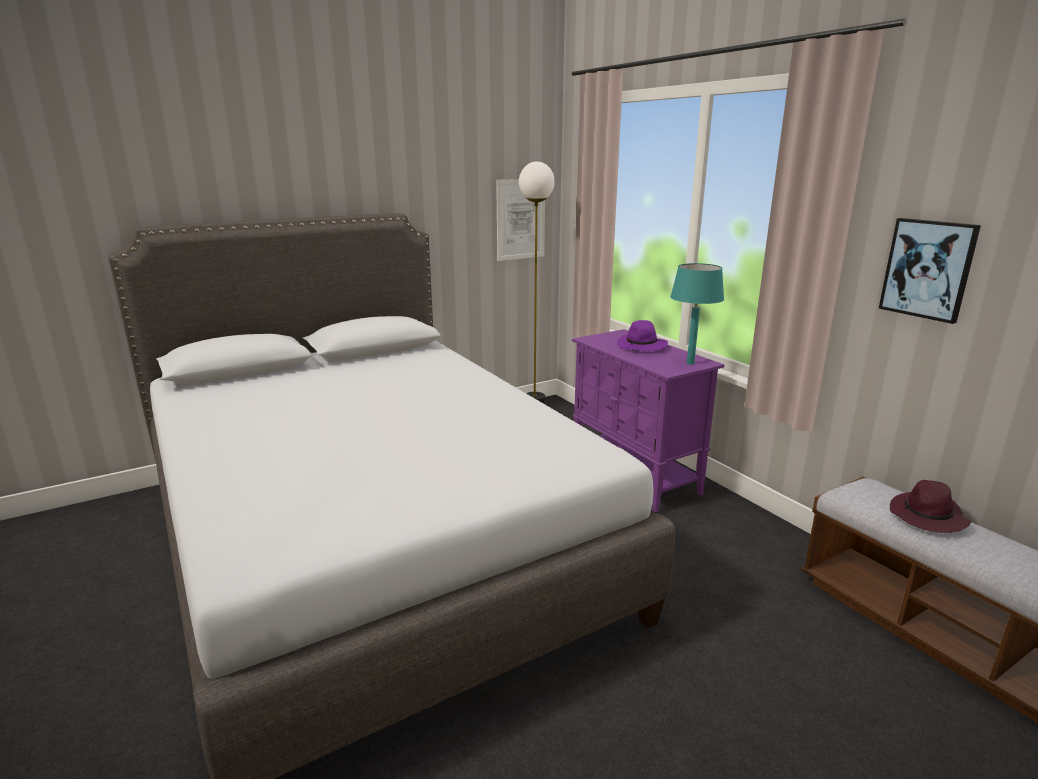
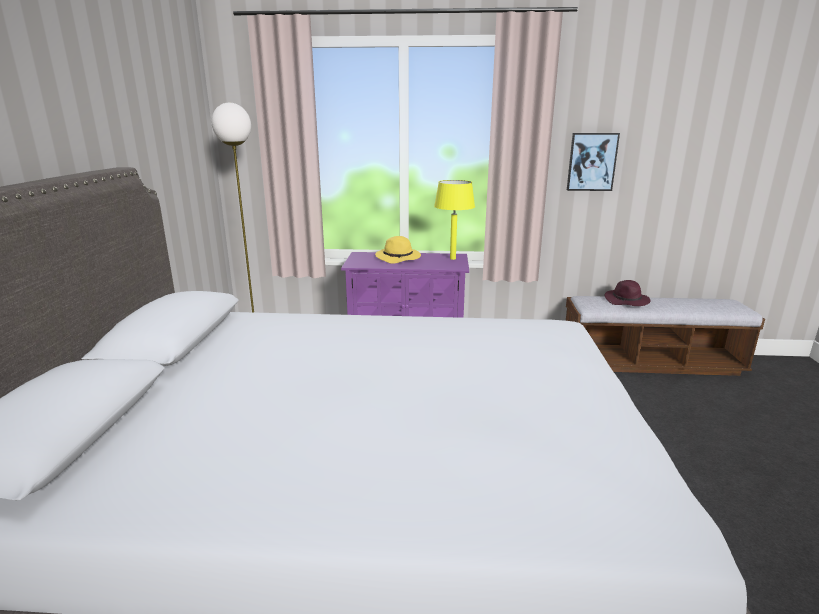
camera: 55 degrees left, 0 degrees up
picture [496,179,545,261] -> none
purple hat [617,320,668,351] -> yellow hat [375,236,421,264]
turquoise table lamp [670,263,724,365] -> yellow table lamp [434,180,475,260]

